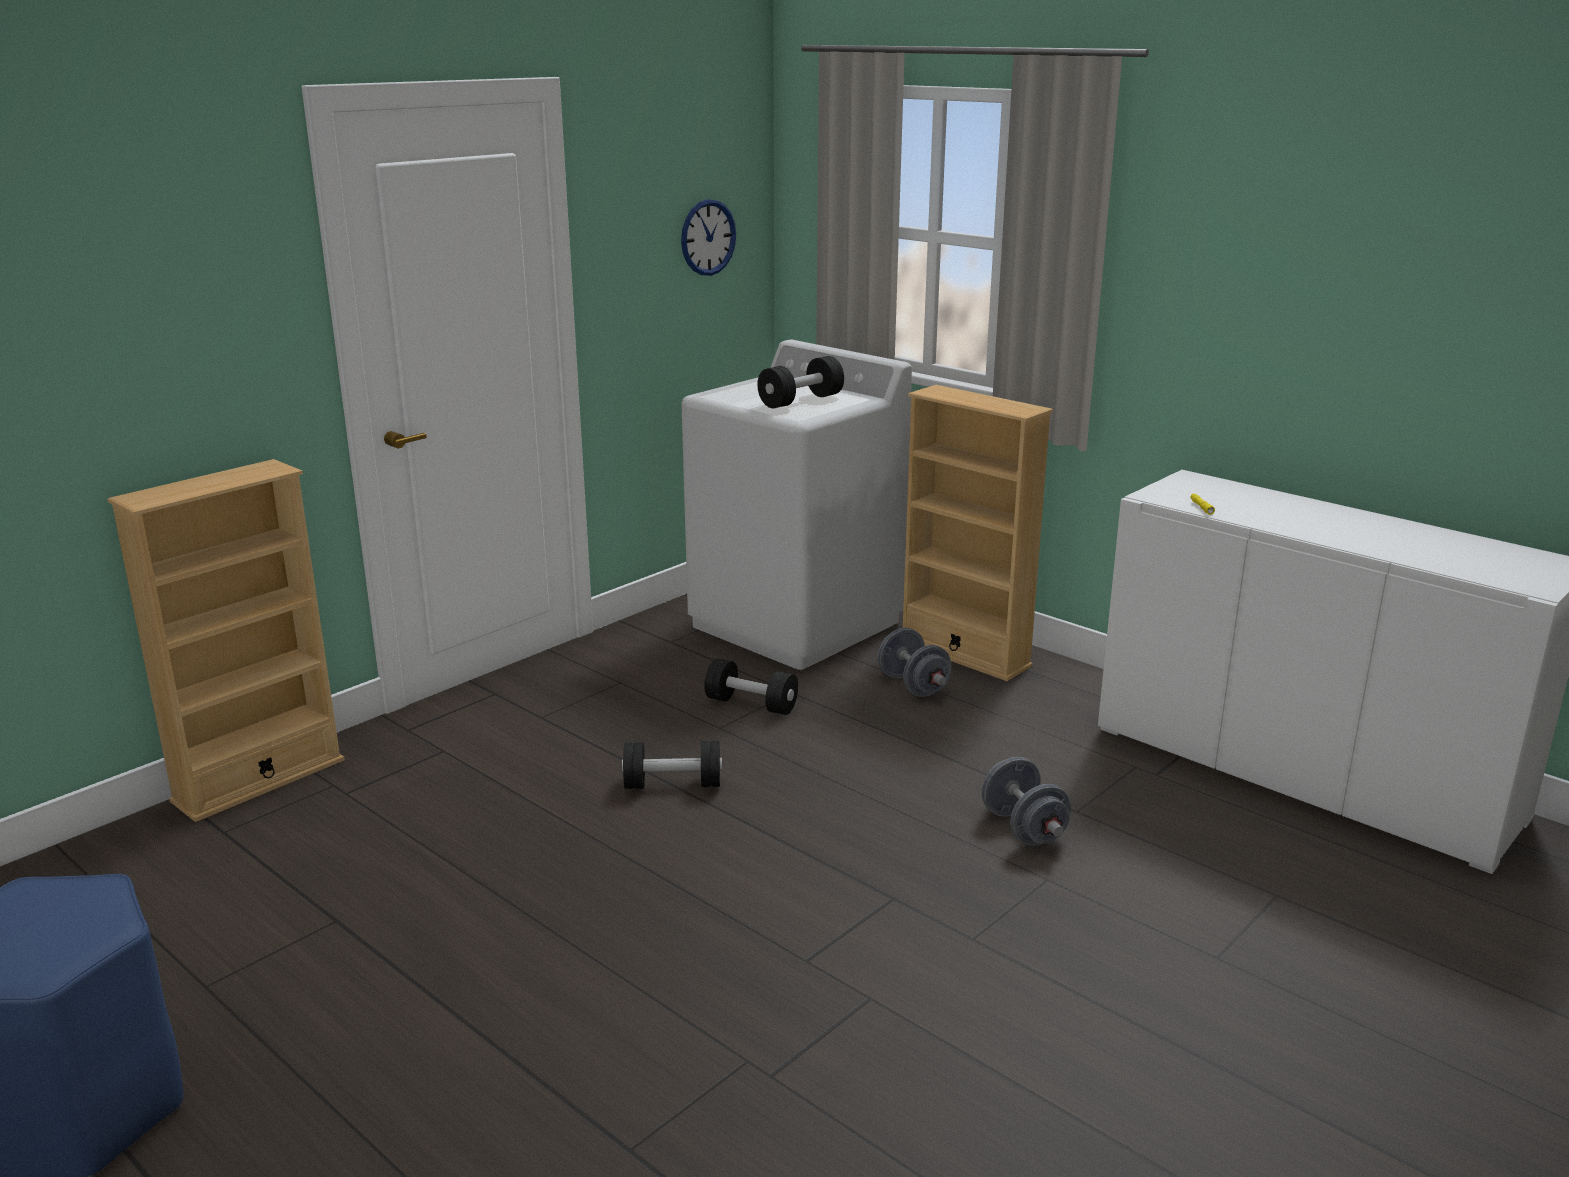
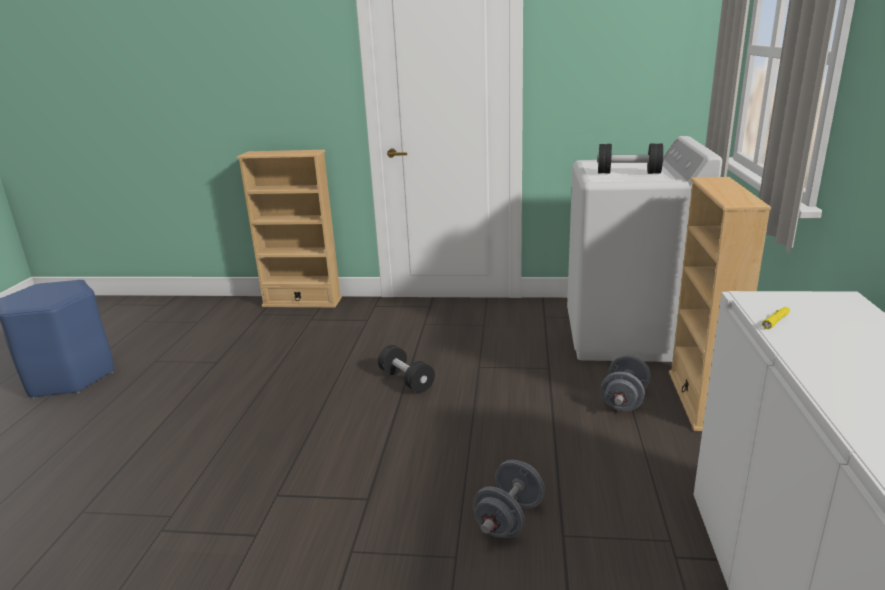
camera: 55 degrees right, 0 degrees up
wall clock [681,199,736,276] -> none
black dumbbell [704,659,798,715] -> none

